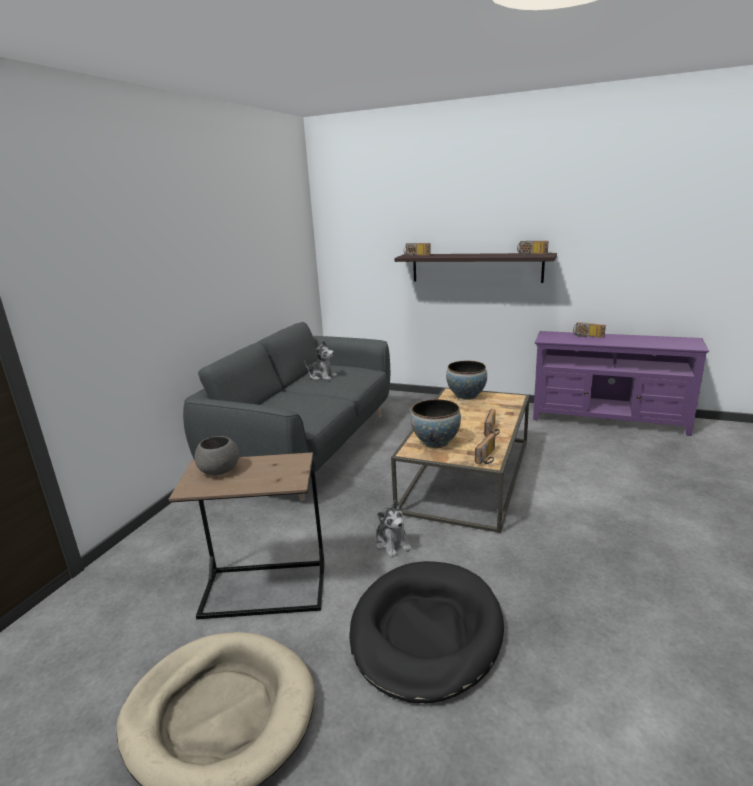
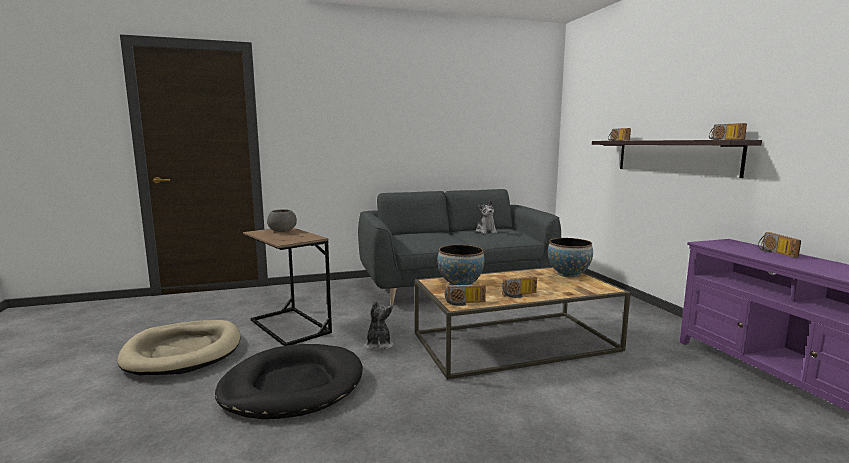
camera: 50 degrees right, 10 degrees down
plush toy [375,500,412,558] -> plush toy turned 150 degrees clockwise [364,300,393,350]

